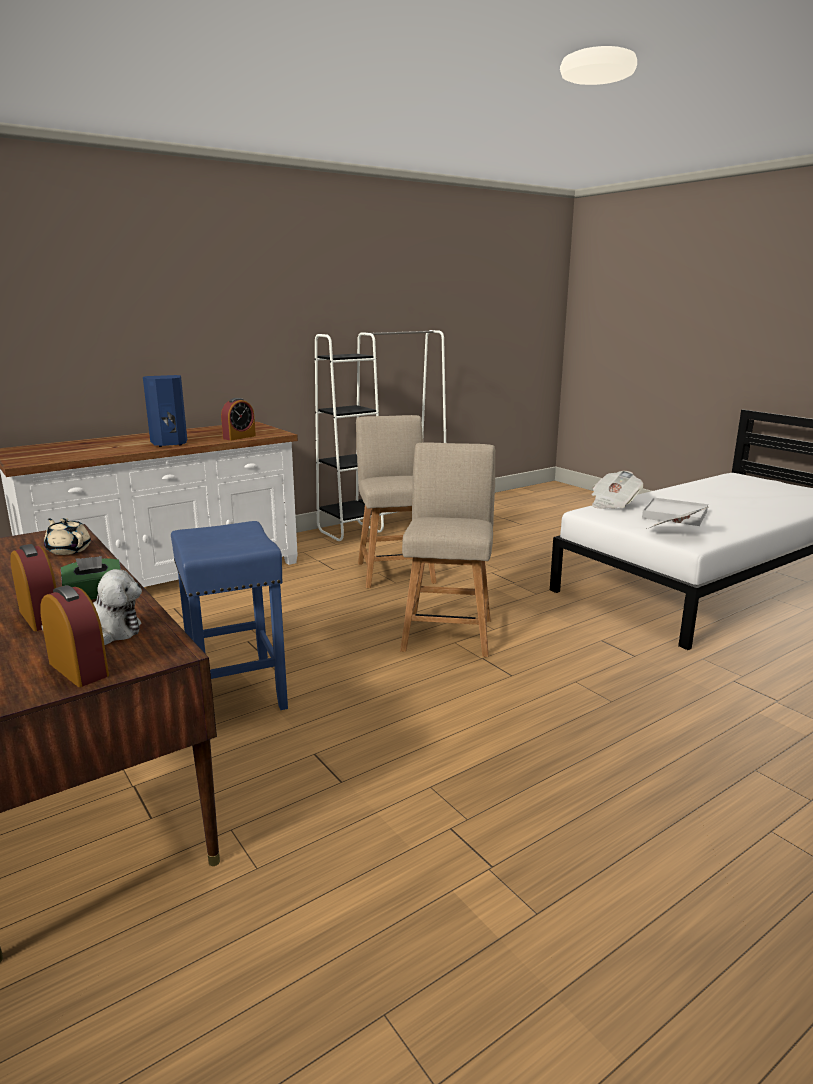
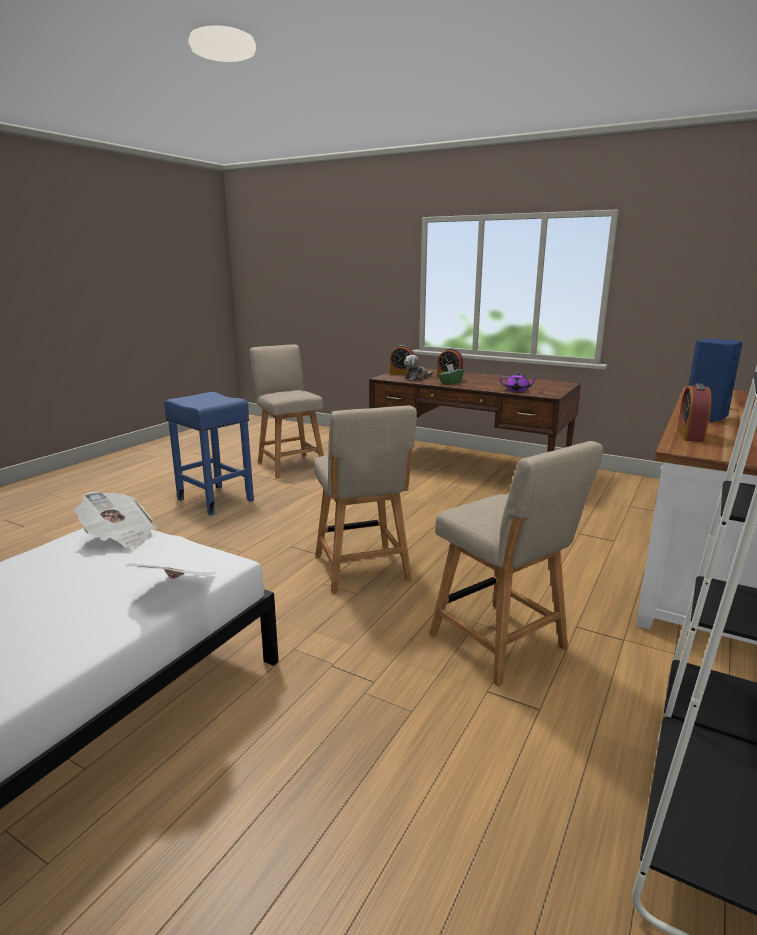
camera: 155 degrees right, 0 degrees up
beige teapot [44,518,91,555] -> purple teapot [500,372,538,392]
blue stool [171,521,288,710] -> blue stool moved to [164,392,254,516]
white tray [642,497,708,526] -> none
none -> beige chair [249,345,324,478]

